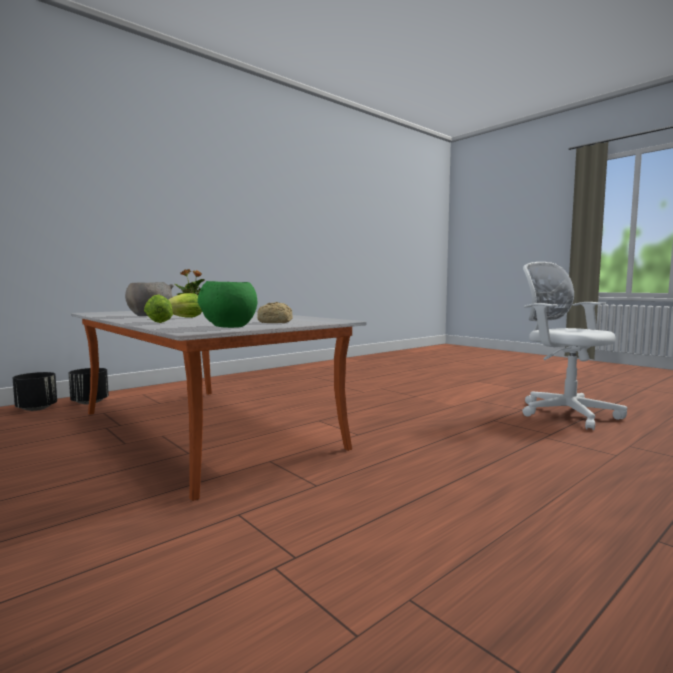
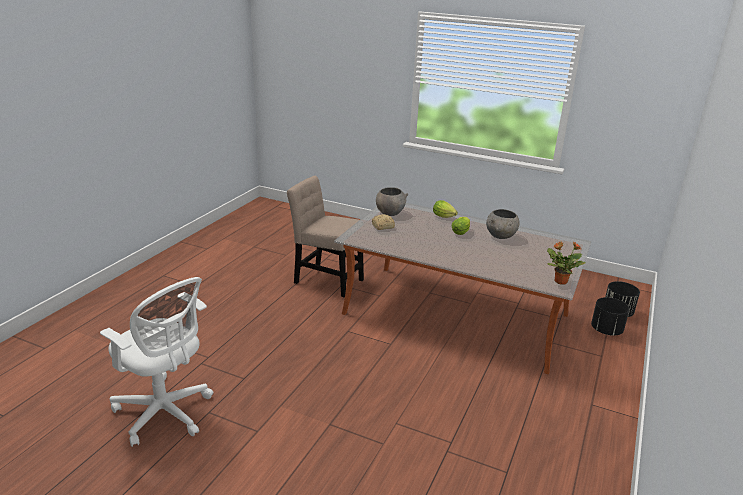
camera: 155 degrees right, 20 degrees up
green bowl [198,281,257,328] -> grey bowl [376,187,408,216]
none -> beige chair [287,176,364,297]

